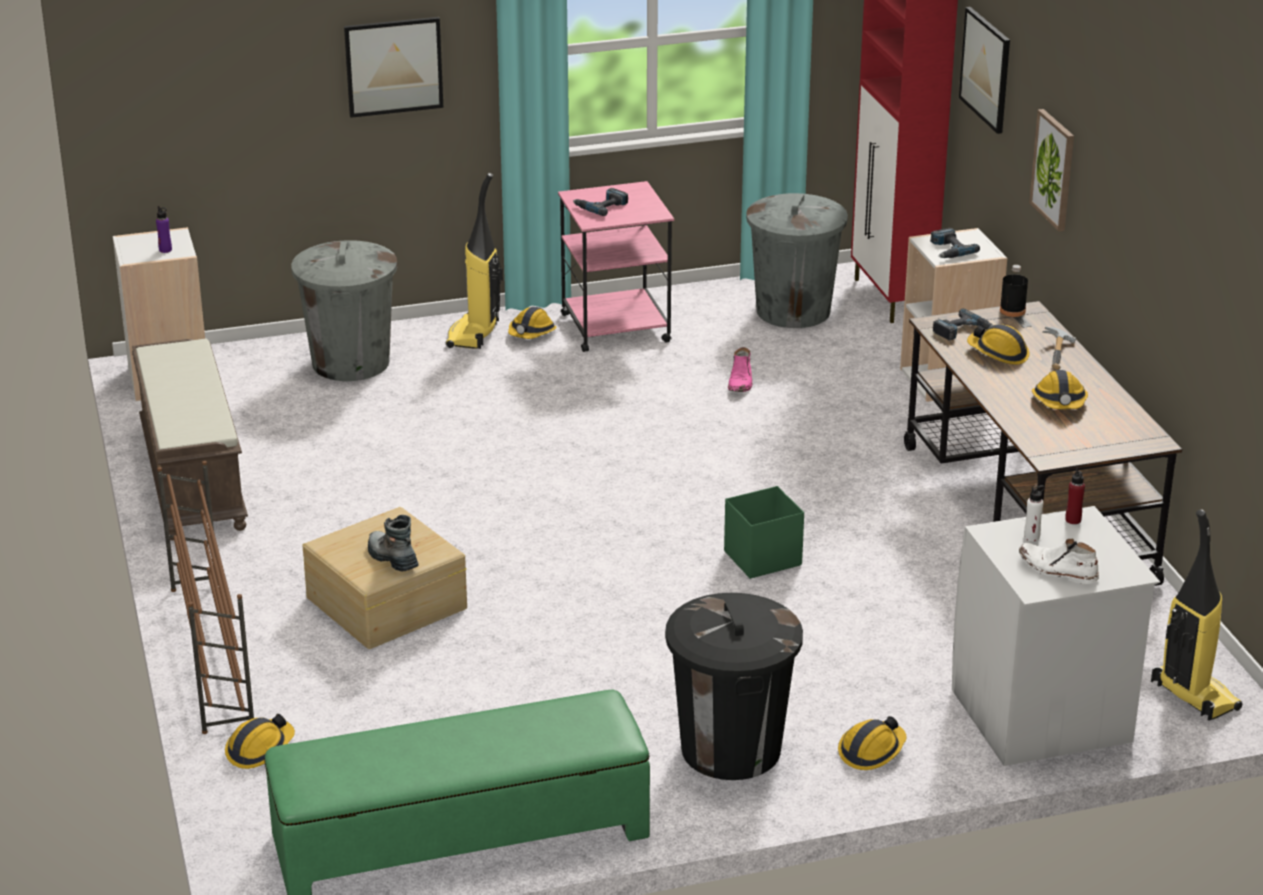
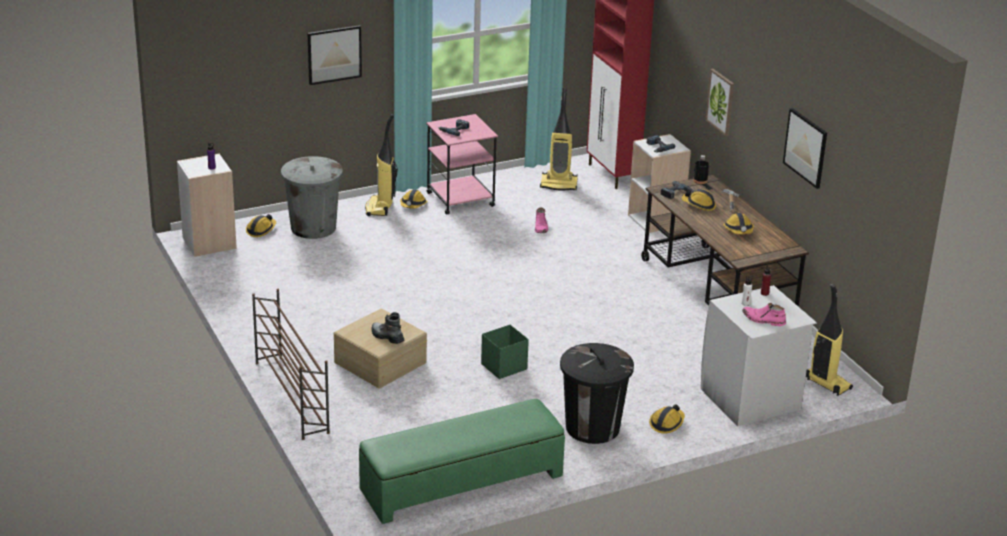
camera: 10 degrees left, 0 degrees up
brown bench [132,339,248,541] -> none
hard hat [225,714,295,769] -> hard hat moved to [246,214,276,237]
green storage box [724,486,804,579] -> green storage box moved to [481,325,529,379]
grey trash can [746,193,848,328] -> vacuum cleaner [540,88,578,191]
picture [959,7,1010,134] -> picture moved to [783,108,827,189]
white boot [1019,538,1099,584] -> pink boot [742,303,786,326]

